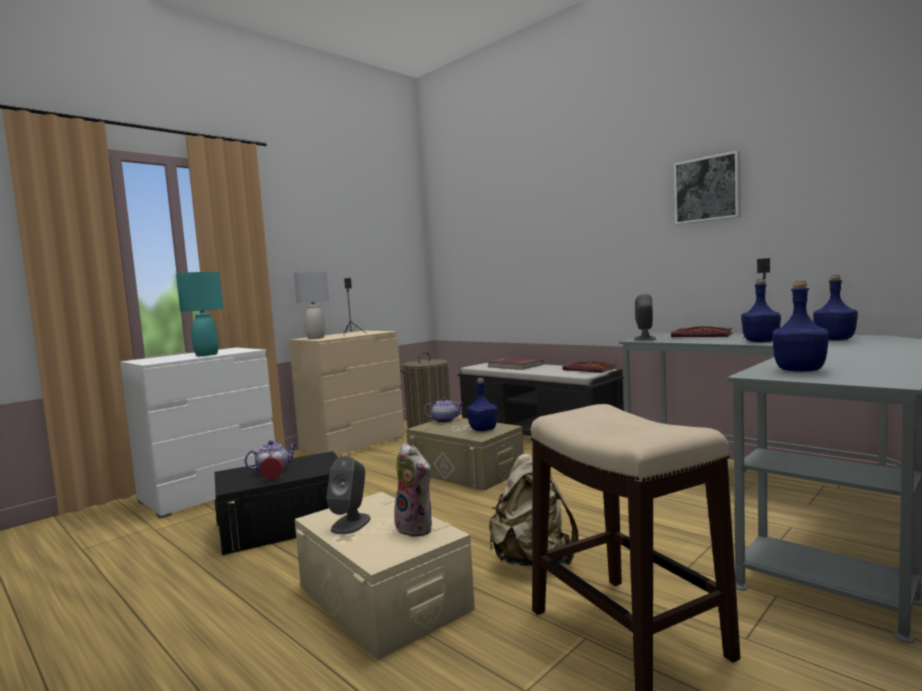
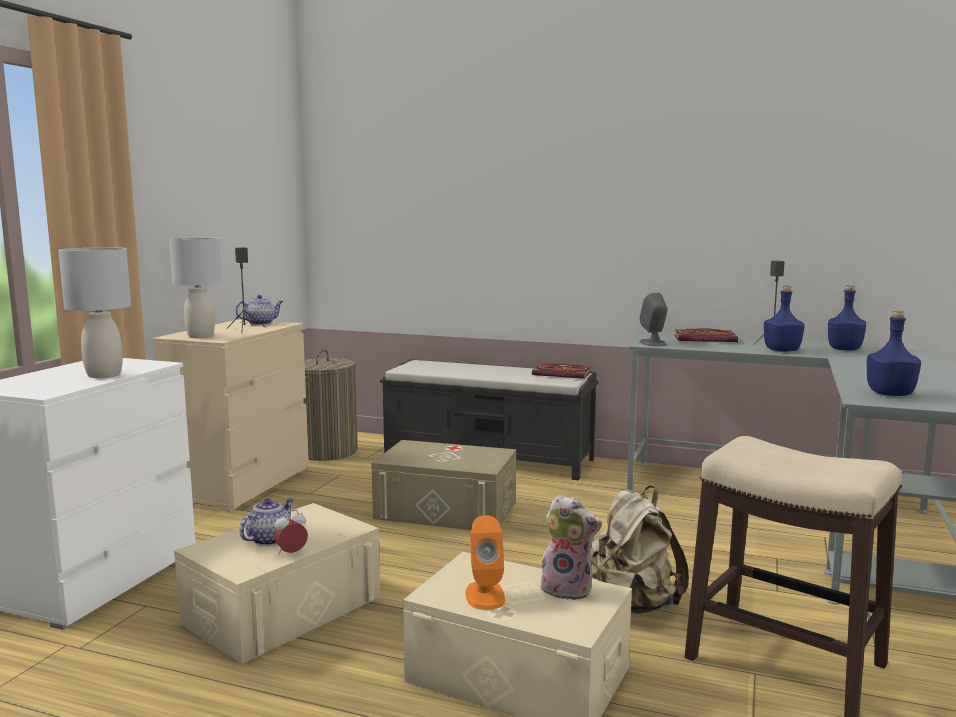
camera: 25 degrees left, 5 degrees up
turquoise table lamp [176,272,223,356] -> grey table lamp [58,247,131,378]
black storage box [214,451,338,555] -> beige storage box [174,503,380,664]
grey speaker [326,456,371,534] -> orange speaker [465,515,505,610]
teapot [424,397,463,423] -> teapot moved to [235,295,283,325]
blue bottle [467,378,497,431] -> none
red book [488,358,544,370] -> none
picture [674,150,741,225] -> none

